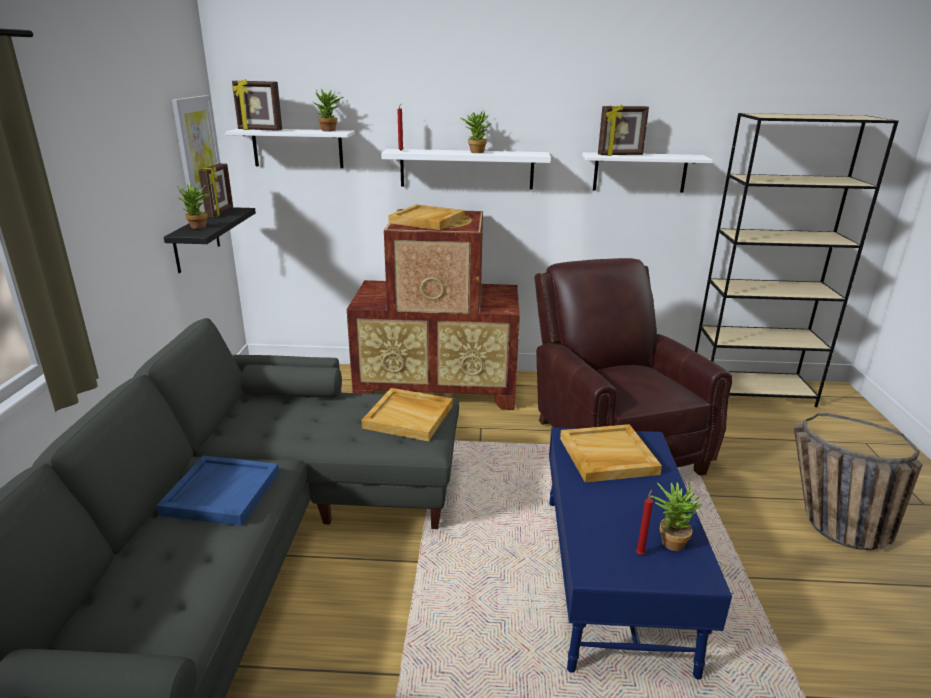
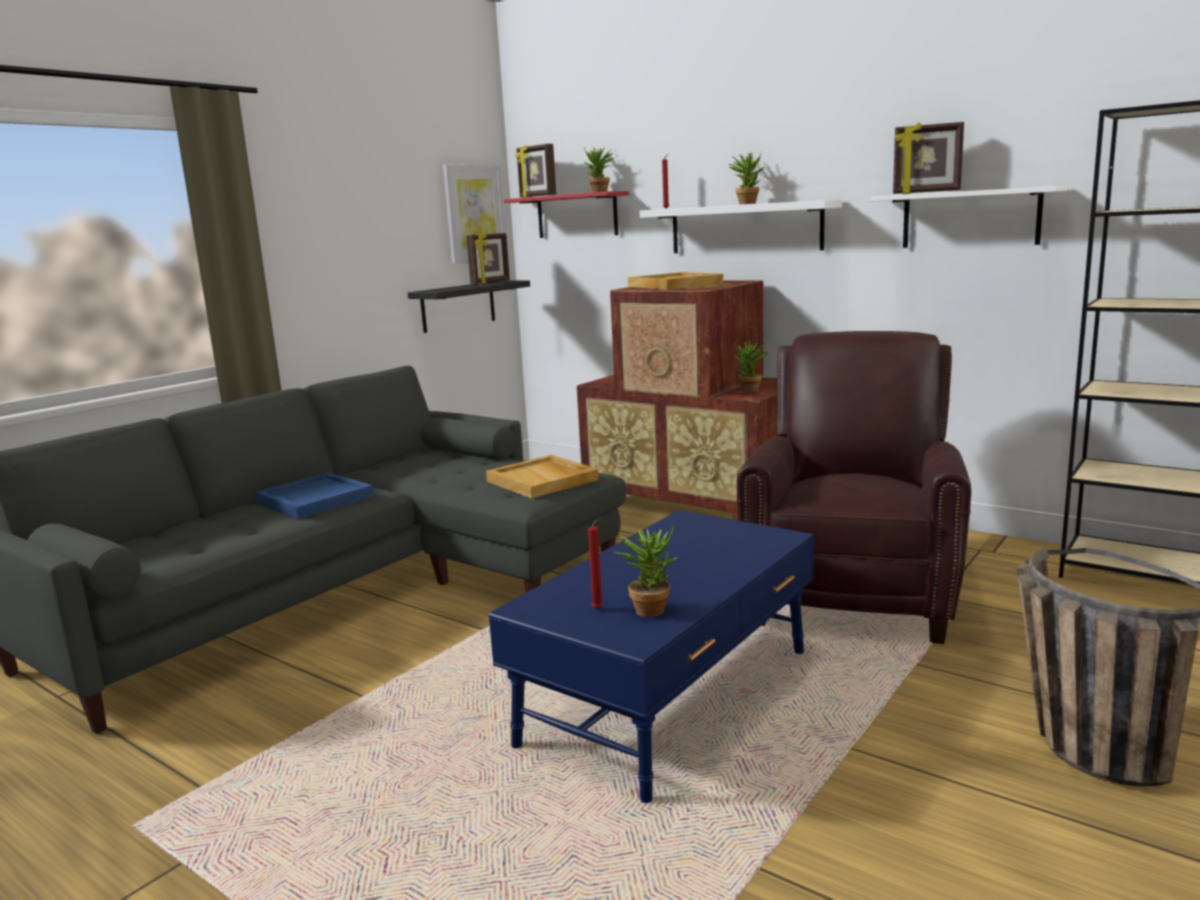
camera: 35 degrees right, 10 degrees down
potted plant [177,183,210,229] -> potted plant moved to [733,340,768,392]
white shelf [225,128,355,168] -> red shelf [504,191,629,238]
beige tray [560,424,662,482] -> none

